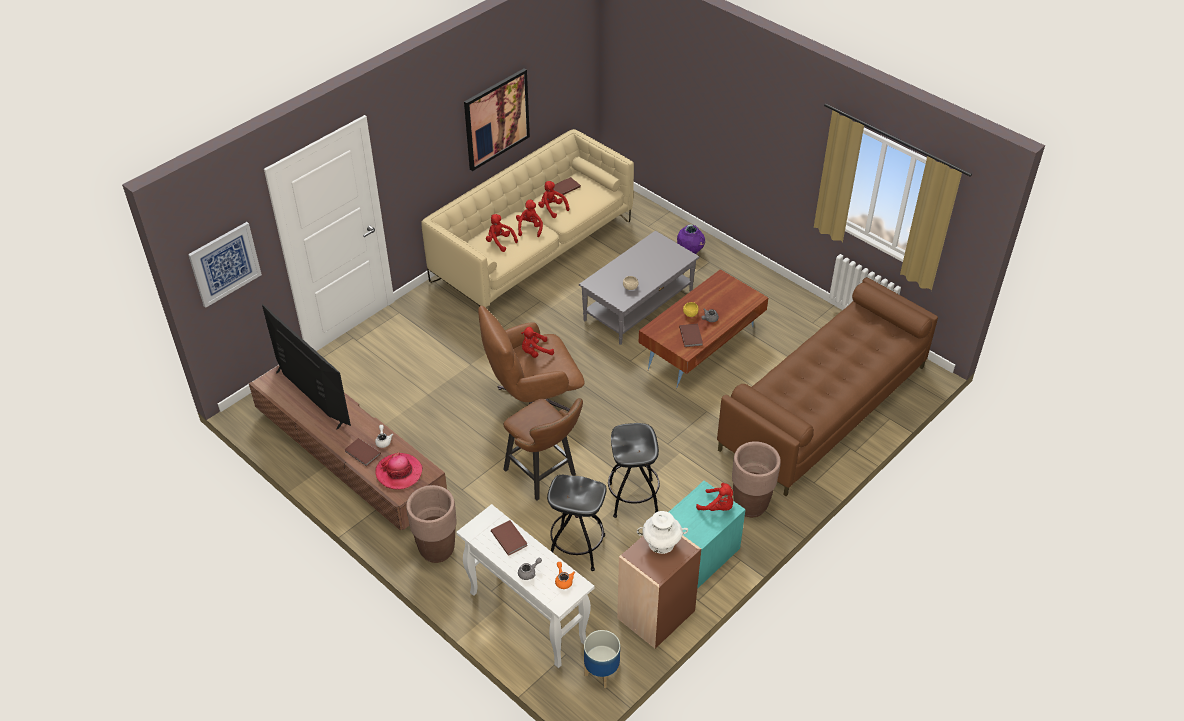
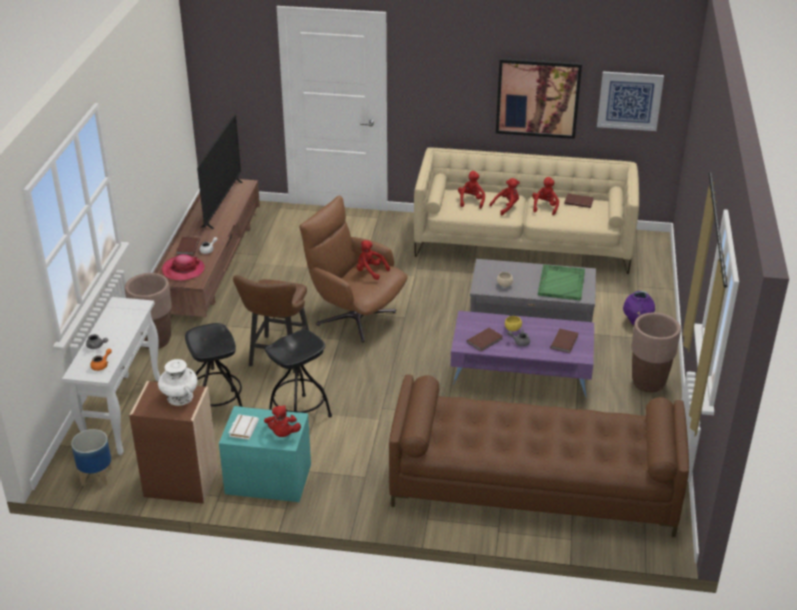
camera: 55 degrees right, 10 degrees down
picture [188,222,262,308] -> picture moved to [597,71,664,131]
brown book [491,520,528,556] -> brown book moved to [550,329,579,353]
brown coffee table [639,269,768,390] -> purple coffee table [450,311,594,399]
brown planter [732,441,781,517] -> brown planter moved to [631,313,681,392]
none -> white book [229,414,259,440]
none -> green tray [538,264,585,301]

